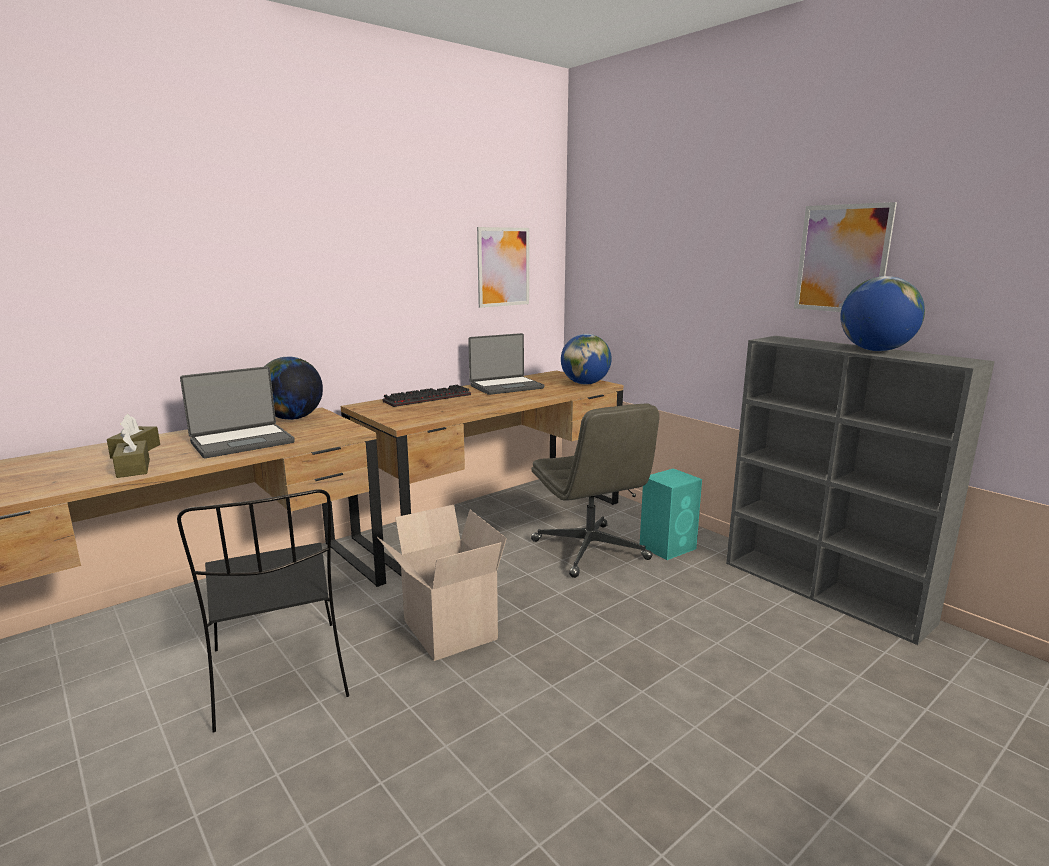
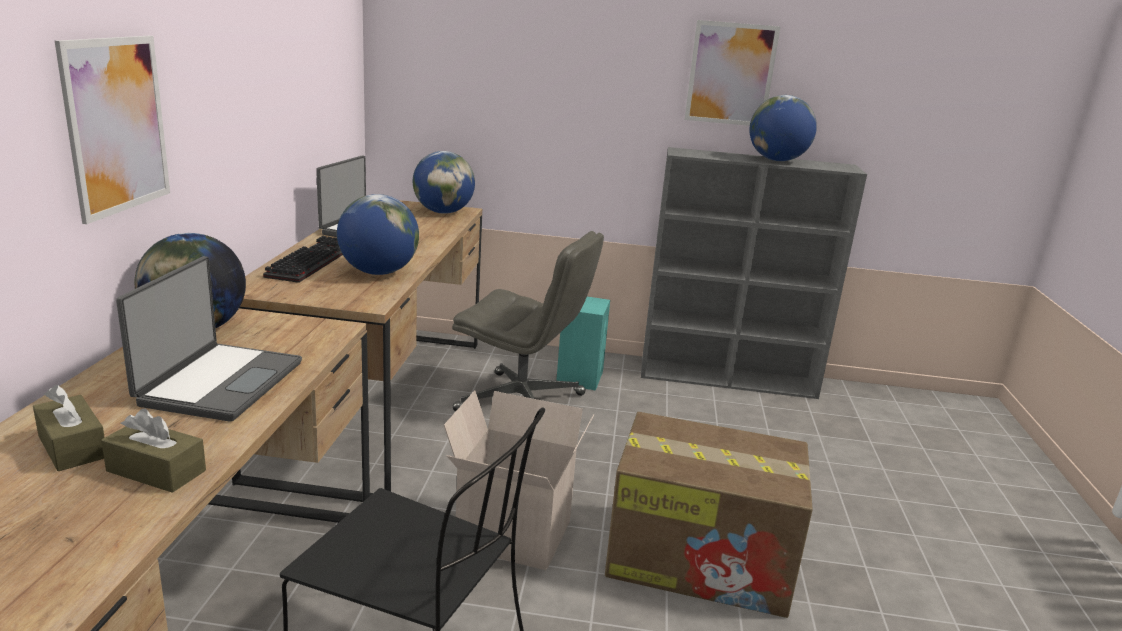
camera: 45 degrees left, 5 degrees up
picture [477,227,529,308] -> picture moved to [55,36,170,224]
none -> globe [337,194,419,275]
none -> cardboard box [605,412,813,618]

